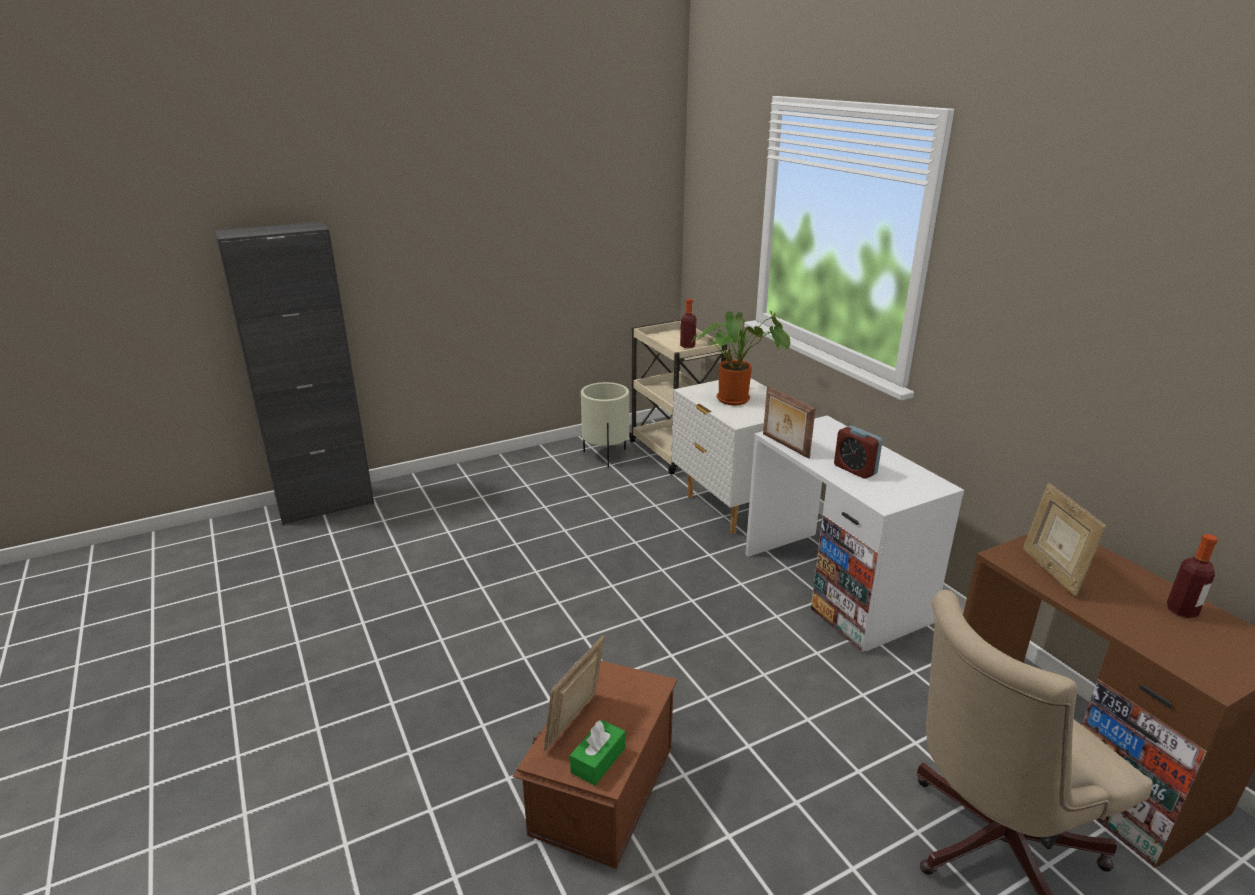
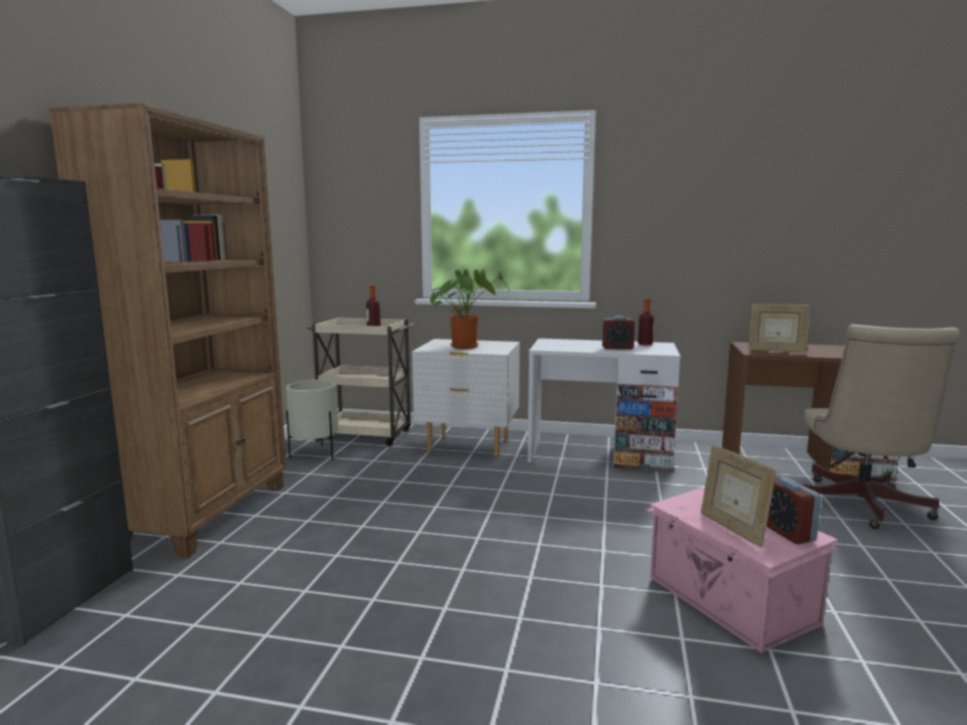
camera: 50 degrees left, 15 degrees down
brown storage box [513,661,677,869] -> pink storage box [646,487,839,653]
green tissue box [570,720,625,786] -> alarm clock [766,477,821,544]
picture frame [763,386,816,459] -> none
bottle [1167,534,1217,619] -> bottle moved to [638,298,654,346]
none -> brown bookcase [49,103,287,558]

